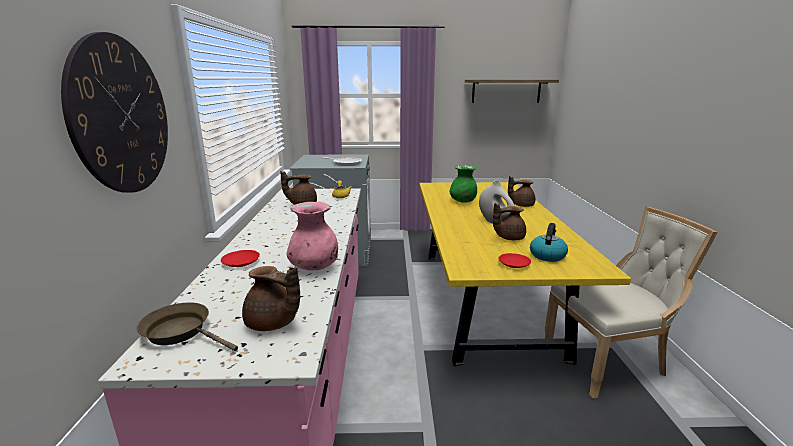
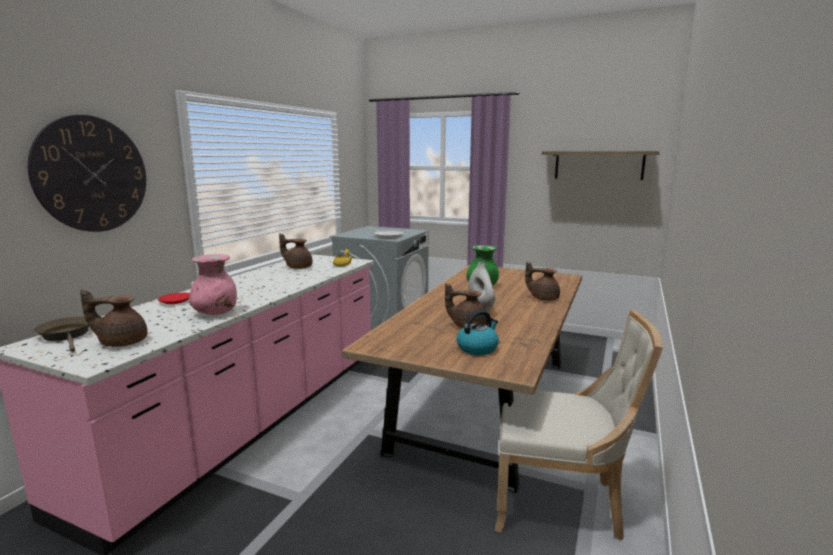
camera: 25 degrees right, 5 degrees down
brown teapot [242,266,300,331] -> brown teapot turned 120 degrees clockwise [80,289,148,347]
yellow dining table [419,182,631,366] -> brown dining table [342,265,582,493]
red plate [499,253,531,268] -> none

